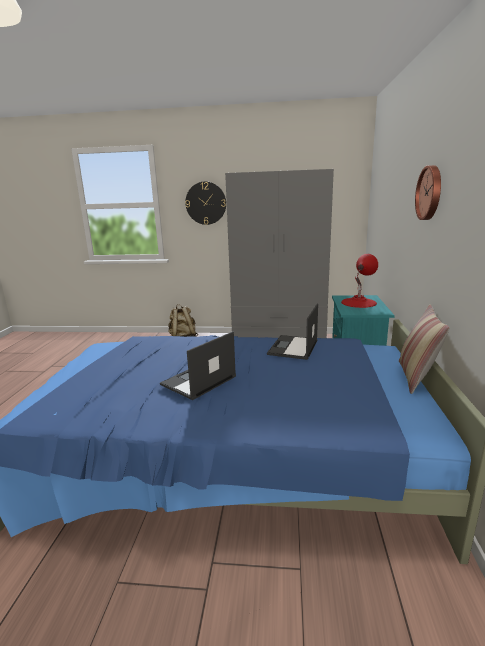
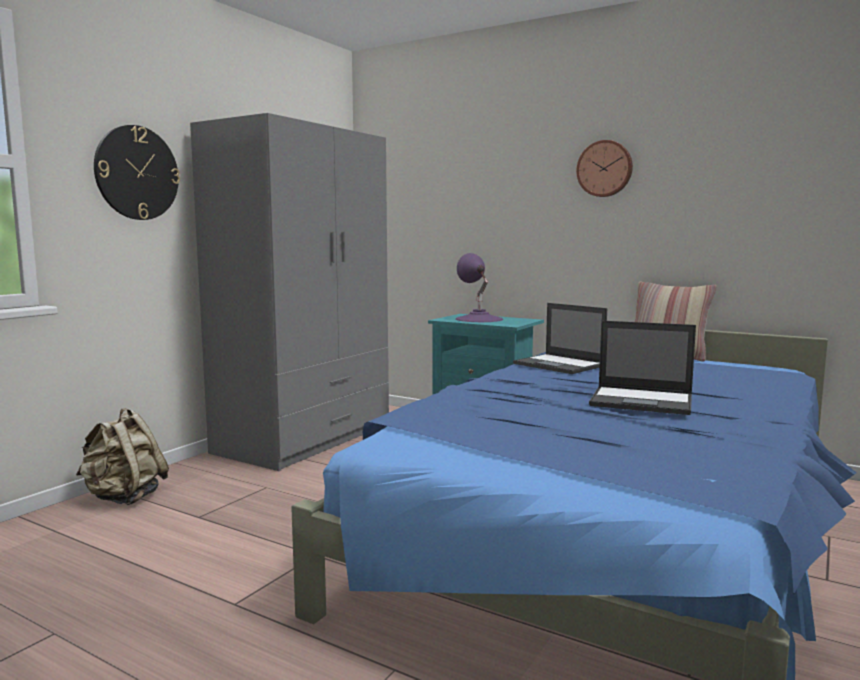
camera: 65 degrees left, 10 degrees down
laptop [160,331,236,400] -> laptop turned 45 degrees counterclockwise [589,321,696,415]
red table lamp [341,254,378,308] -> purple table lamp [456,253,503,322]

